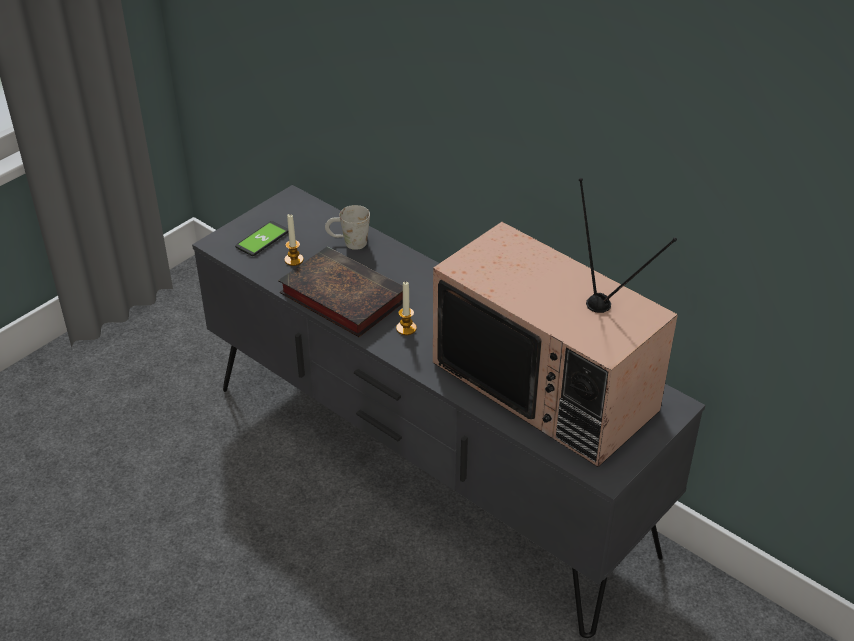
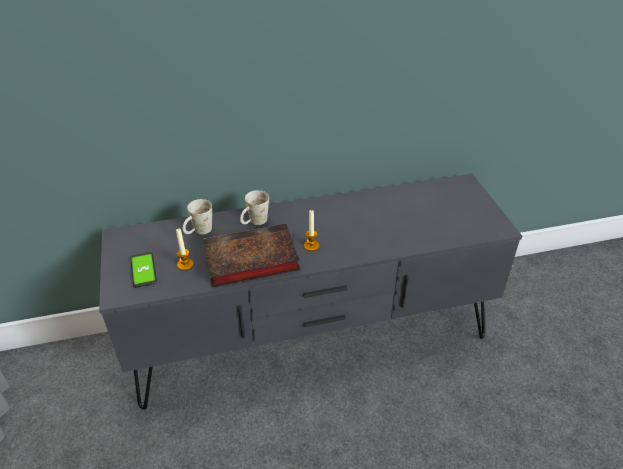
camera: 55 degrees left, 0 degrees up
television [433,178,678,467] -> none
none -> white mug [240,190,269,225]

